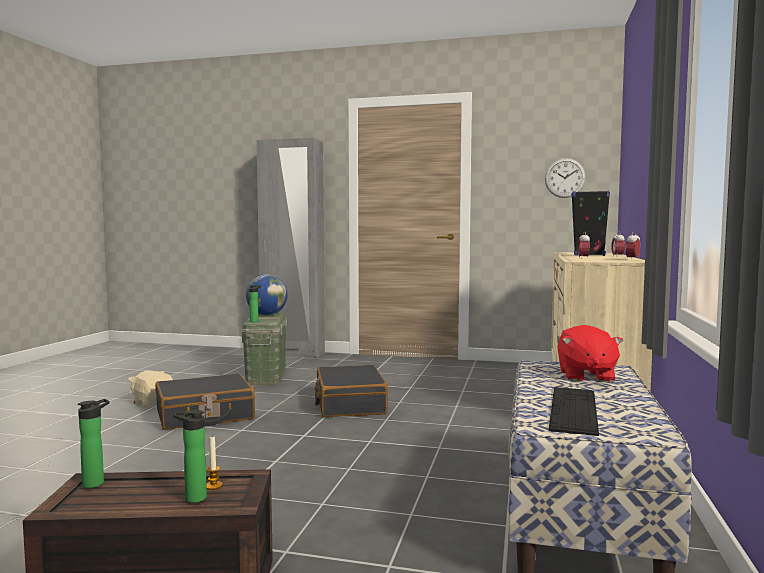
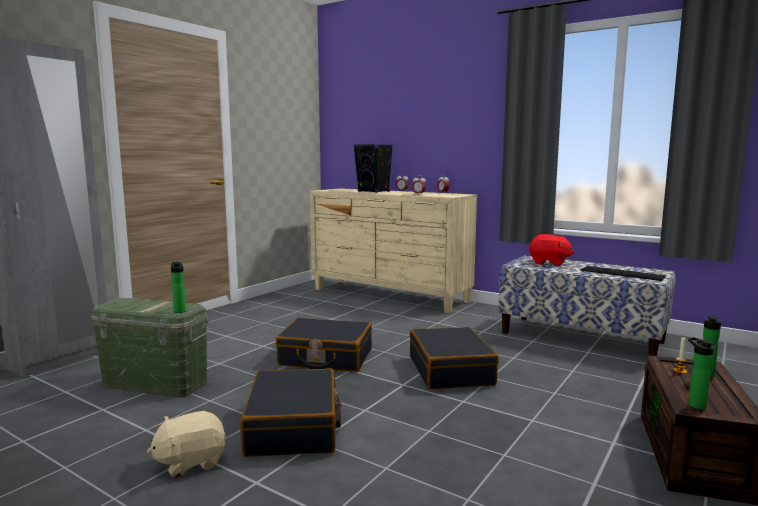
camera: 70 degrees left, 5 degrees up
globe [246,274,288,315] -> none
wall clock [545,158,586,198] -> none
none -> black suitcase [410,327,499,389]

